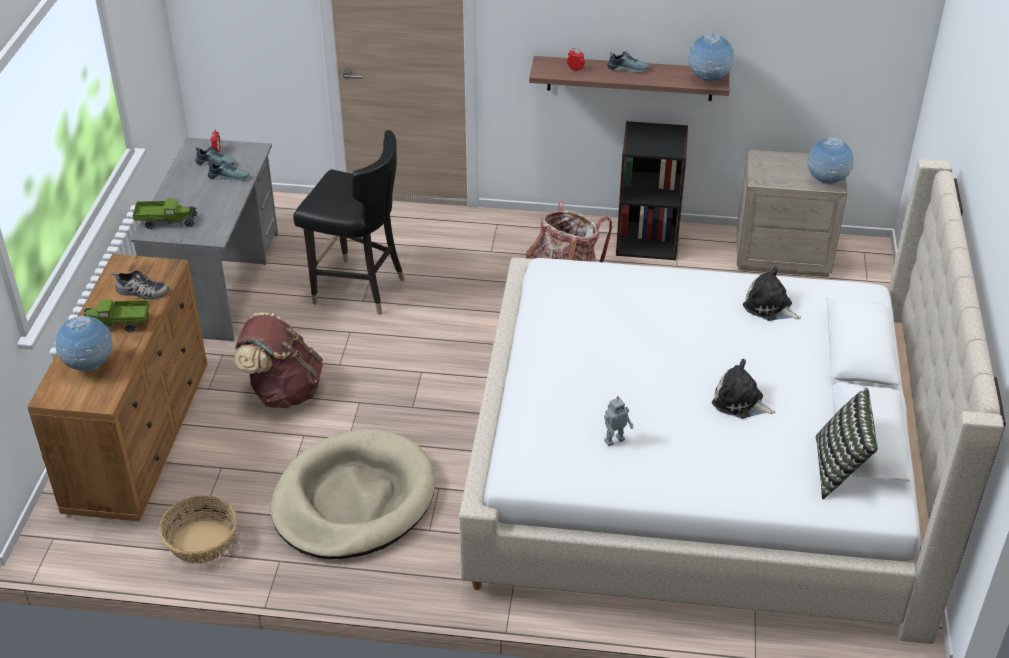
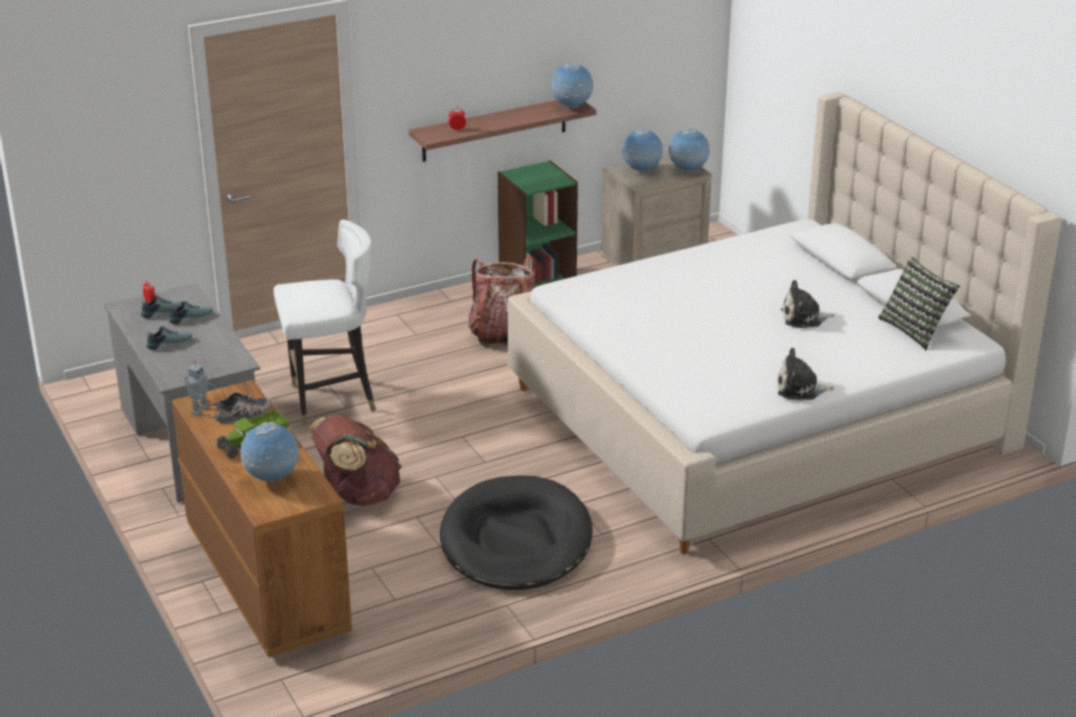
camera: 35 degrees left, 10 degrees down
toy truck [133,198,198,229] -> none
basket [159,495,237,564] -> none
beige dog bed [271,429,435,559] -> black dog bed [440,475,593,590]
black chair [293,130,404,315] -> white chair [274,220,376,426]
toy robot [604,396,633,446] -> toy robot moved to [184,361,216,416]
shoe [607,51,649,73] -> shoe moved to [146,326,192,350]
black bookcase [616,121,688,260] -> green bookcase [498,161,578,288]
plush toy [743,266,801,321] -> plush toy moved to [778,348,834,400]
none -> globe [622,128,663,173]

